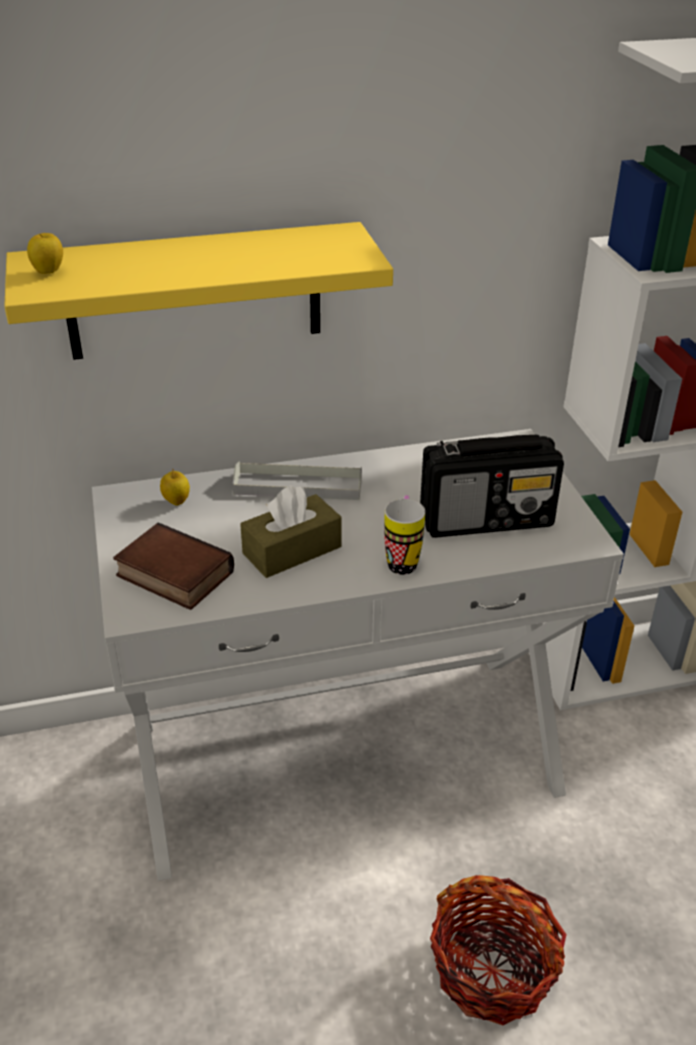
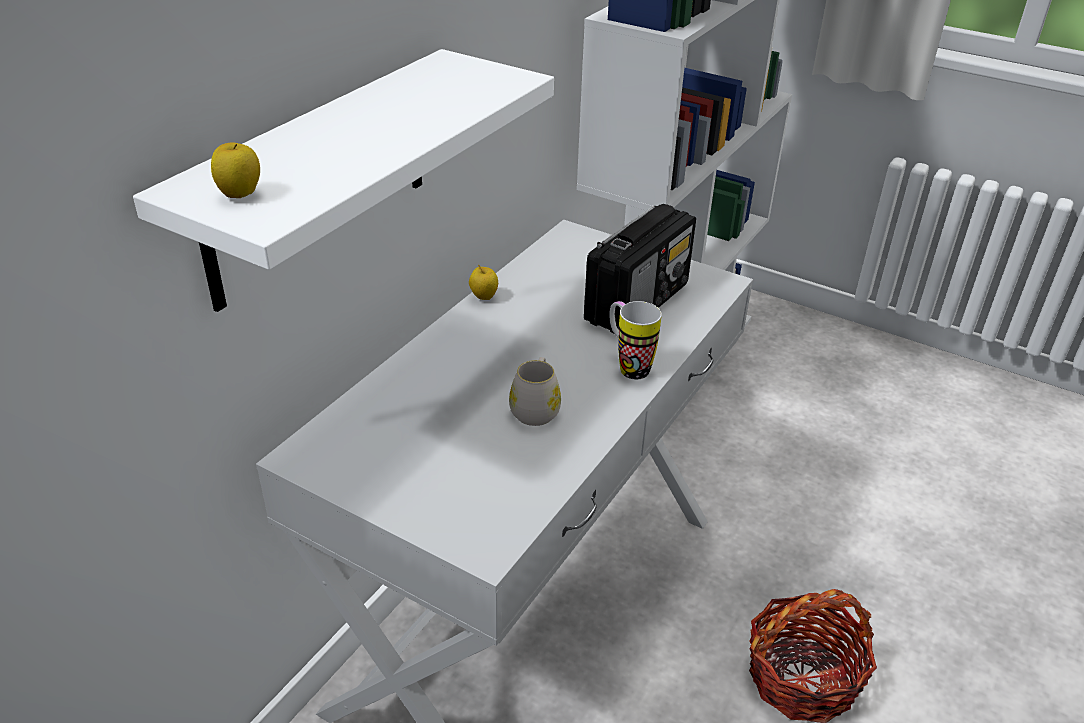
camera: 45 degrees left, 0 degrees up
yellow shelf [4,222,393,360] -> white shelf [133,49,554,312]
book [113,522,234,610] -> none
apple [160,469,190,506] -> apple moved to [469,265,498,300]
grey tray [232,462,362,500] -> none
brown tissue box [240,485,342,578] -> white mug [509,357,561,426]

